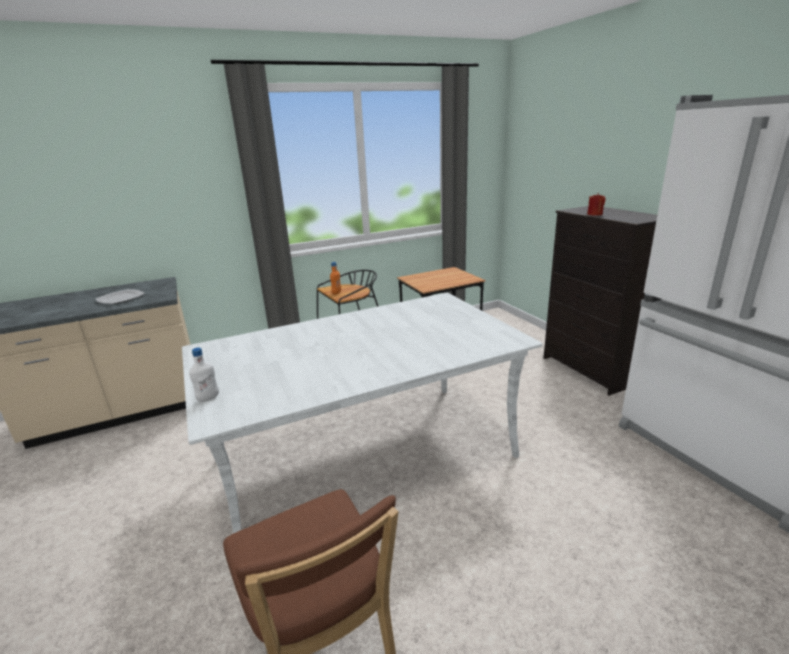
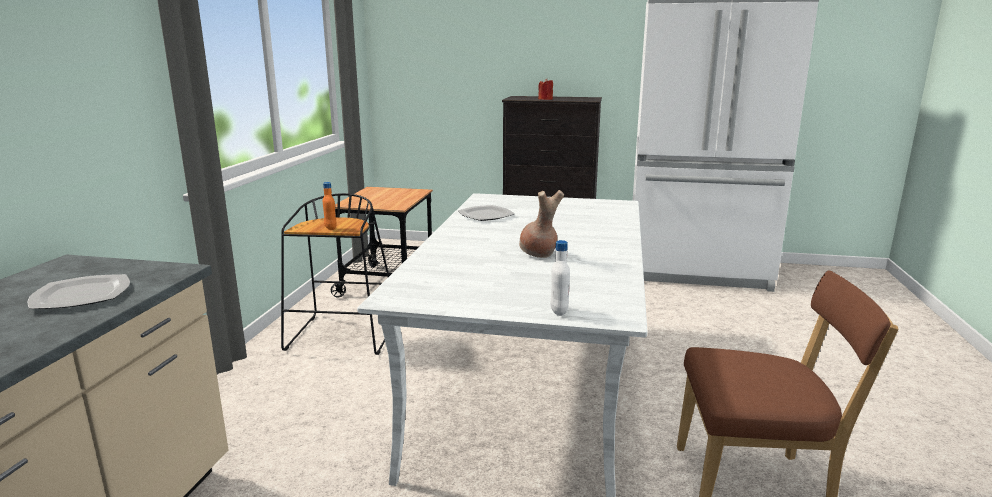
camera: 55 degrees left, 5 degrees down
none -> plate [458,205,514,221]
none -> brown vase [519,190,564,258]

